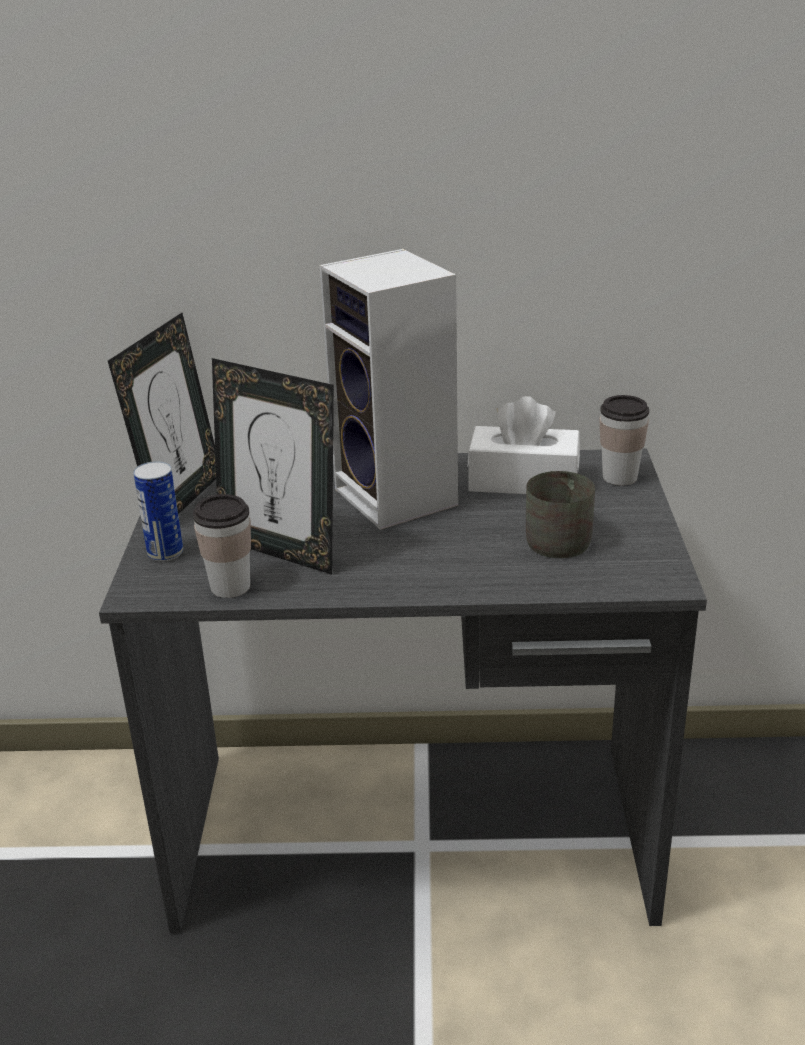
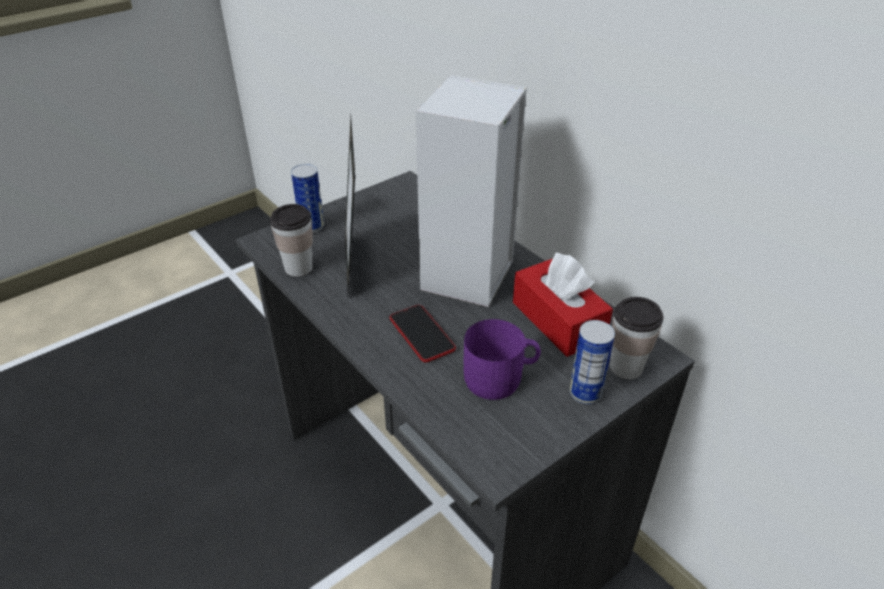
camera: 50 degrees right, 10 degrees up
picture frame [108,313,216,514] -> none
white tissue box [468,396,580,494] -> red tissue box [513,253,613,357]
grey mug [526,471,595,558] -> purple mug [463,319,541,400]
none -> phone [390,305,456,362]
none -> can [569,320,615,404]

